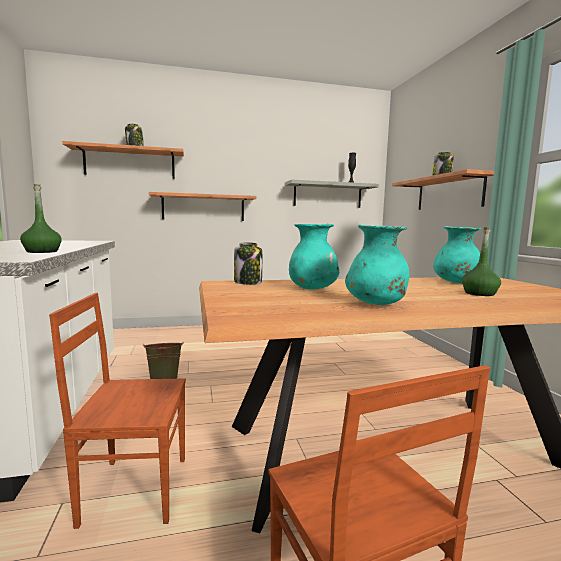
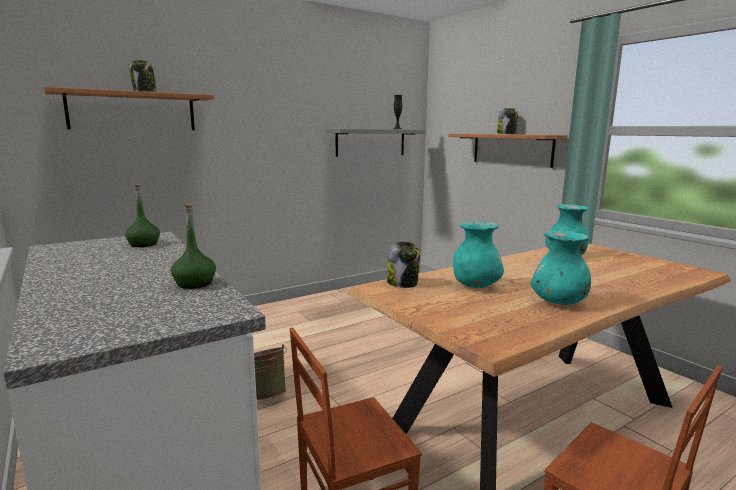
camera: 20 degrees left, 5 degrees up
shelf [149,192,257,221] -> none
green bottle [462,227,501,296] -> green bottle moved to [125,184,160,247]

